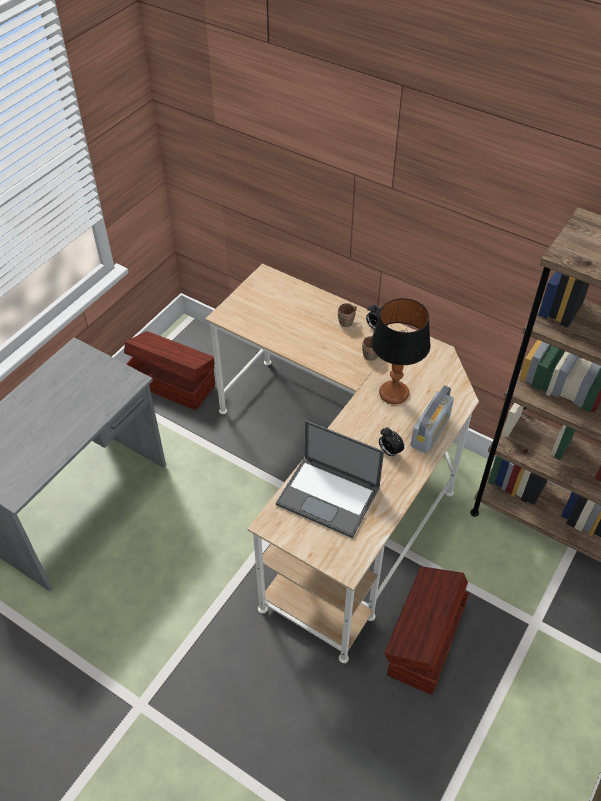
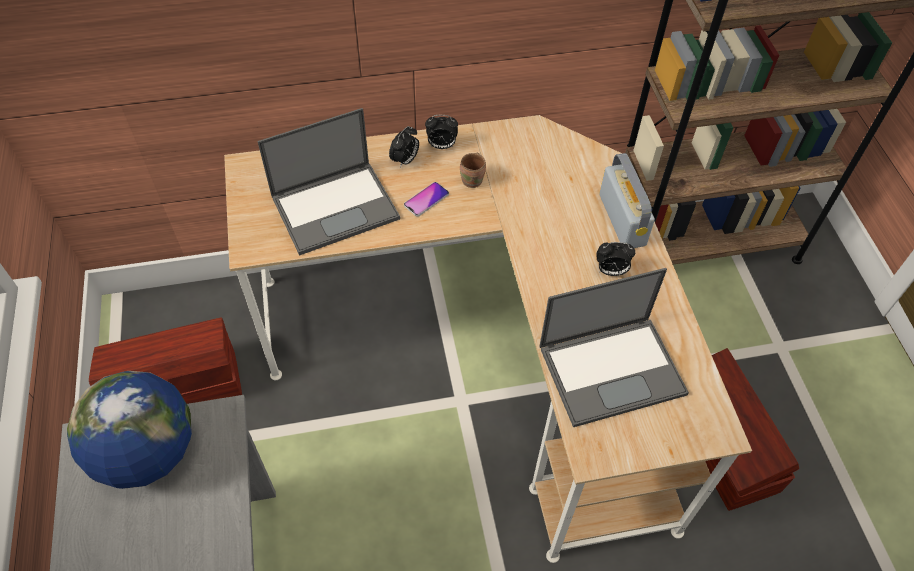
camera: 45 degrees left, 5 degrees up
brown mug [338,303,357,327] -> alarm clock [389,126,419,168]
table lamp [371,298,430,405] -> none
none -> globe [67,371,192,489]
none -> laptop [257,108,400,256]
none -> phone [404,182,449,217]

